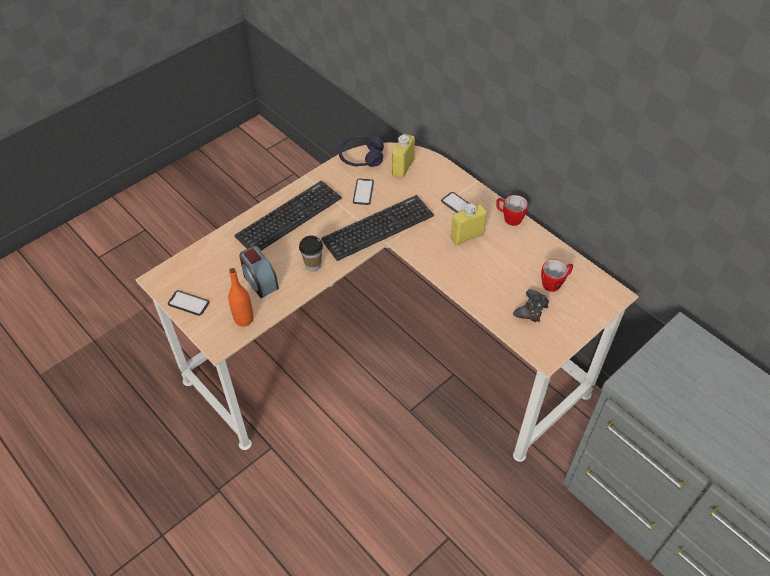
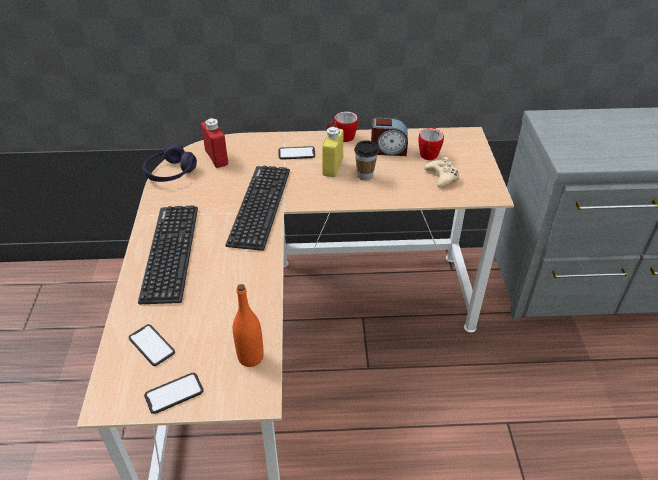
camera: 50 degrees left, 10 degrees down
alarm clock [239,246,279,298] -> alarm clock moved to [371,118,408,156]
cup [299,236,323,272] -> cup moved to [354,140,379,181]
phone [353,179,374,205] -> phone moved to [129,324,175,366]
yellow bottle [392,134,415,179] -> red bottle [201,118,228,168]
black game controller [513,289,549,322] -> beige game controller [424,157,459,187]

